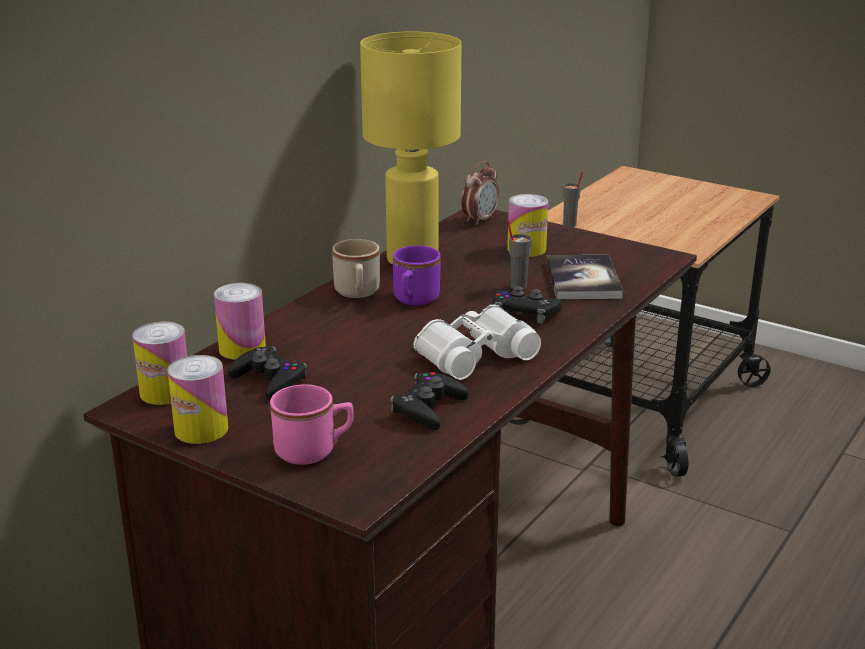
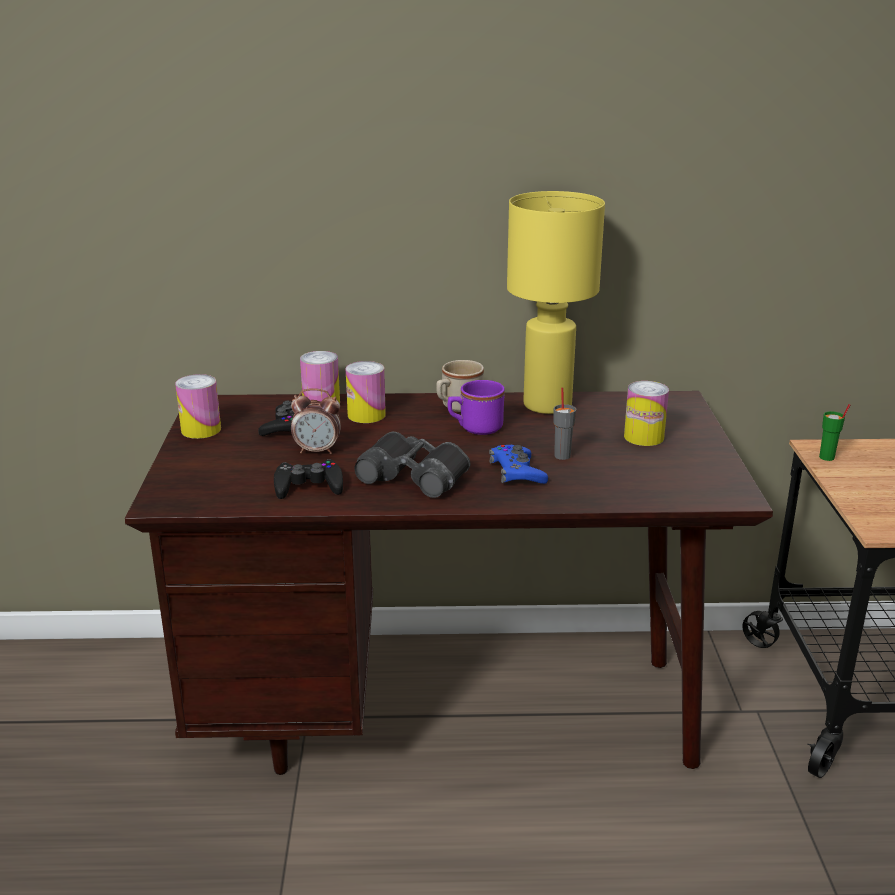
camera: 55 degrees right, 0 degrees up
can [132,322,187,405] -> can moved to [346,361,386,423]
pink mug [270,384,354,465] -> none
white binoculars [414,304,541,380] -> black binoculars [355,432,471,498]
alarm clock [461,161,499,225] -> alarm clock moved to [291,388,341,454]
black game controller [492,286,562,324] -> blue game controller [489,445,548,484]
book [546,255,624,299] -> none
grey cup [563,172,583,227] -> green cup [819,404,851,461]

